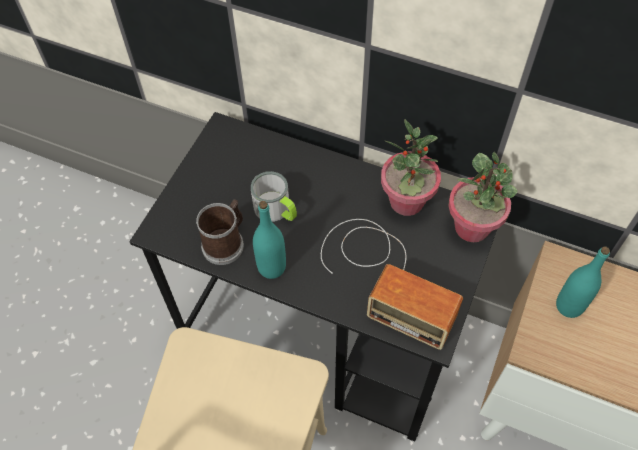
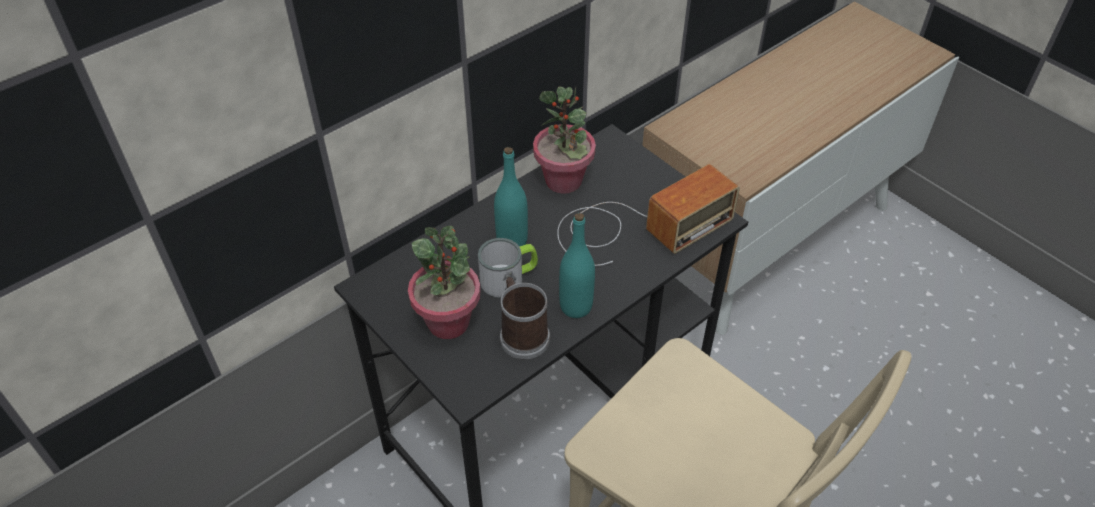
camera: 65 degrees left, 10 degrees down
potted plant [448,152,518,242] -> potted plant moved to [408,226,481,339]
turquoise bottle [556,246,610,318] -> turquoise bottle moved to [494,147,528,247]

